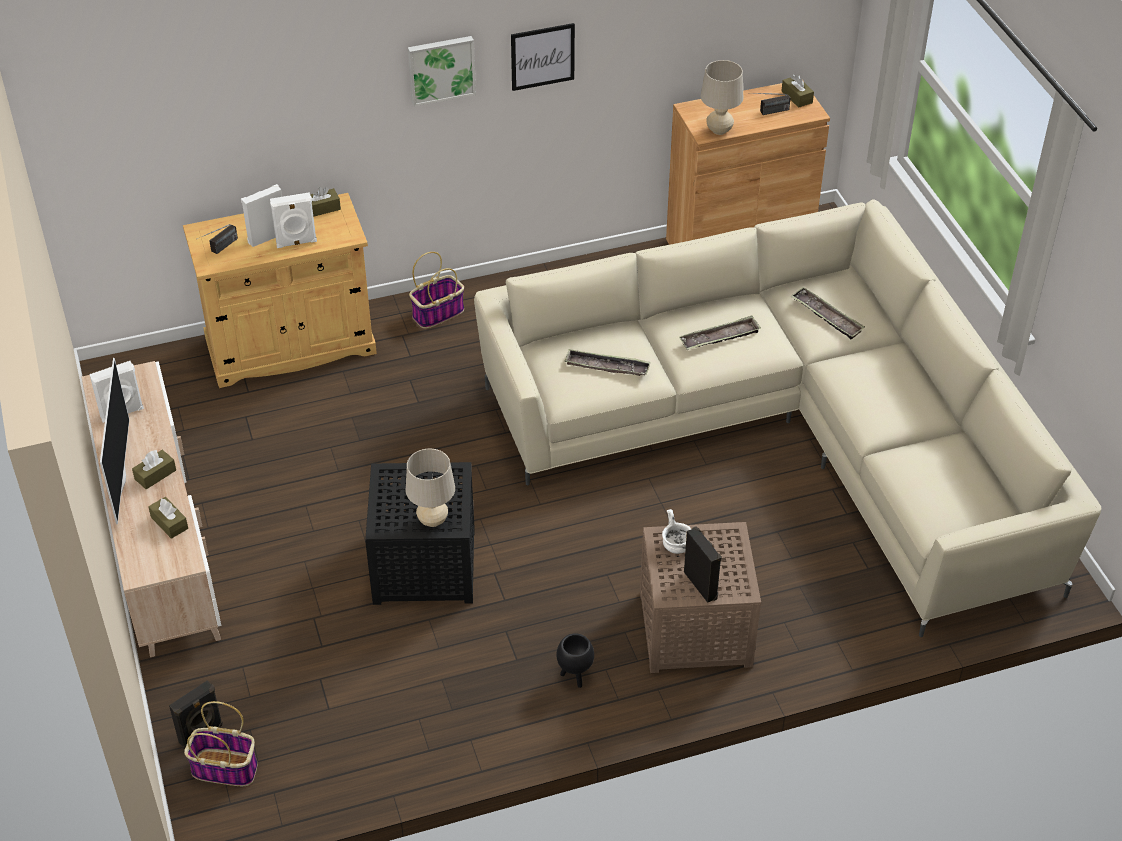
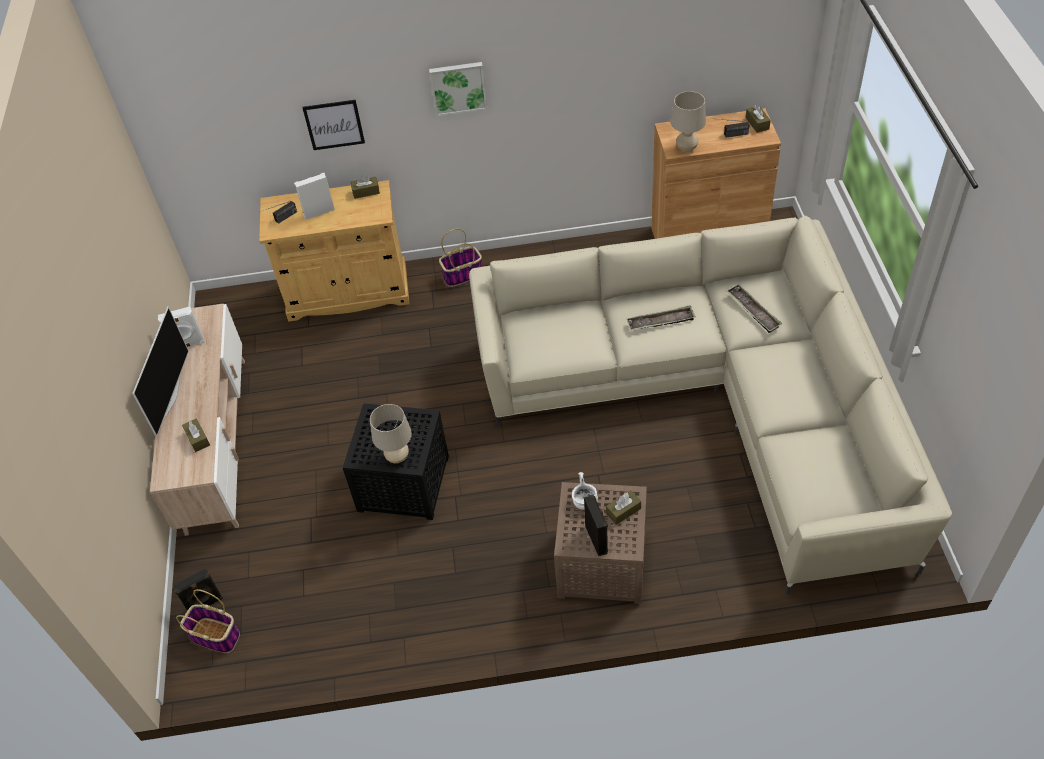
camera: 15 degrees right, 5 degrees up
brown tissue box [132,450,176,489] -> brown tissue box moved to [606,490,641,525]
white speaker [270,192,317,248] -> none
picture [511,23,575,91] -> picture moved to [302,100,365,150]
black planter [556,633,594,688] -> none
tray [564,349,651,376] -> none

